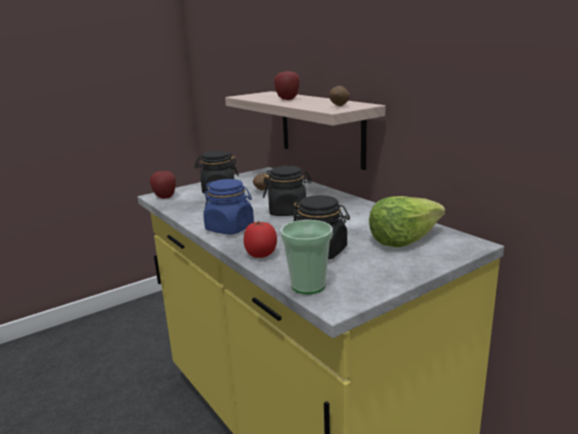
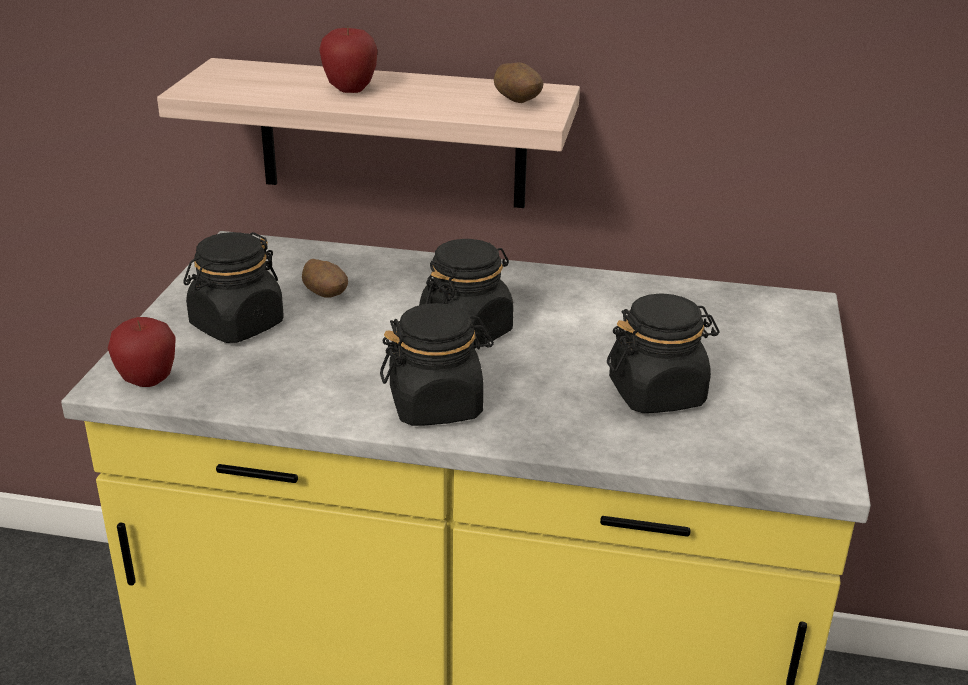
camera: 45 degrees left, 10 degrees up
blue jar [203,179,254,235] -> black jar [380,303,494,426]
tomato [244,221,277,258] -> none
cup [280,220,333,294] -> none
lettuce [369,196,445,247] -> none

